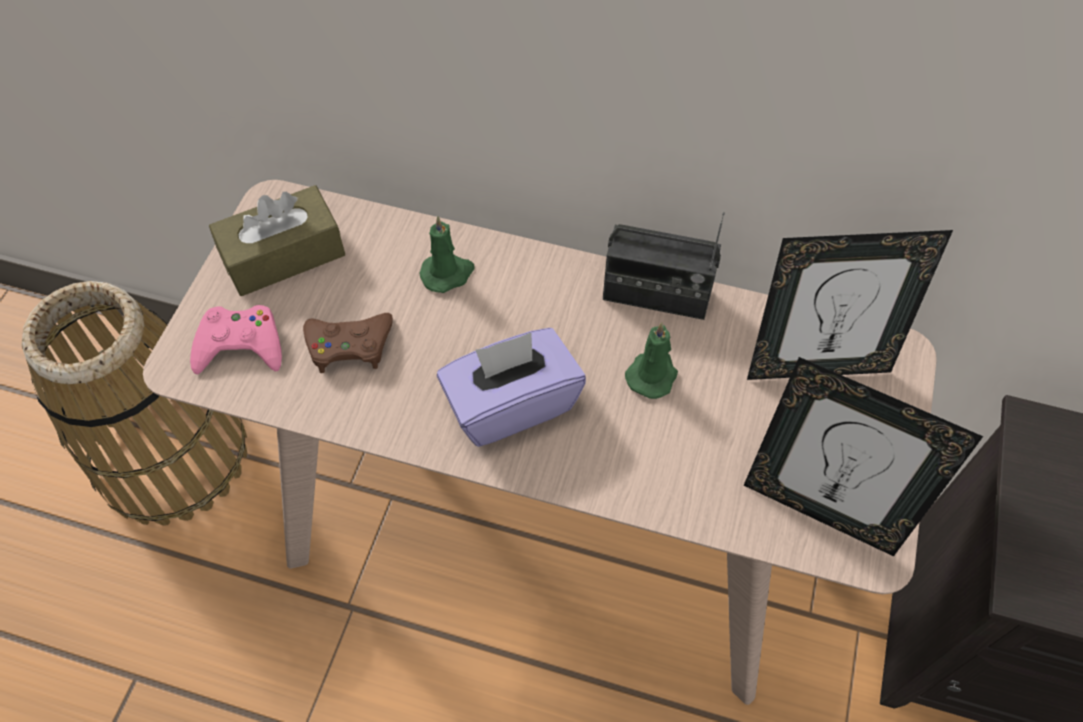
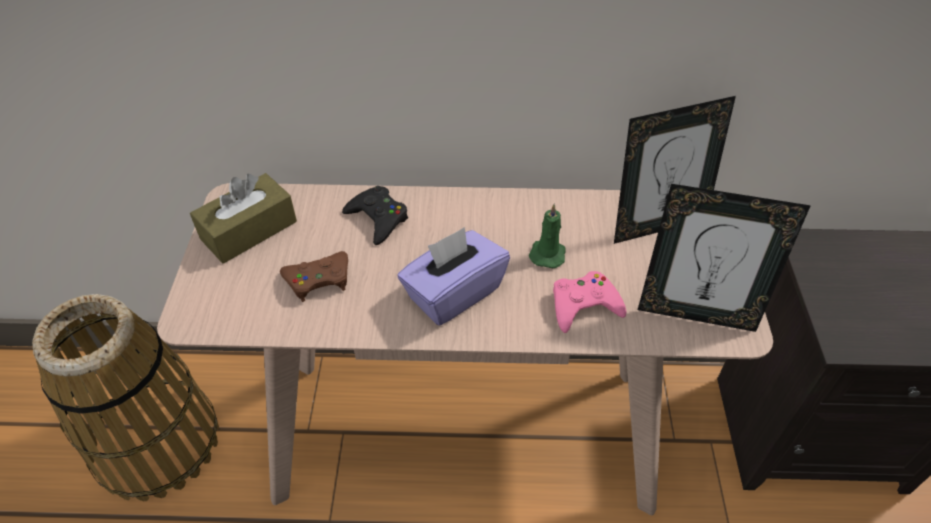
camera: 15 degrees left, 10 degrees down
pink game controller [190,305,282,374] -> pink game controller moved to [553,271,627,333]
green candle [420,216,475,293] -> black game controller [342,186,408,245]
radio [603,212,725,320] -> none

